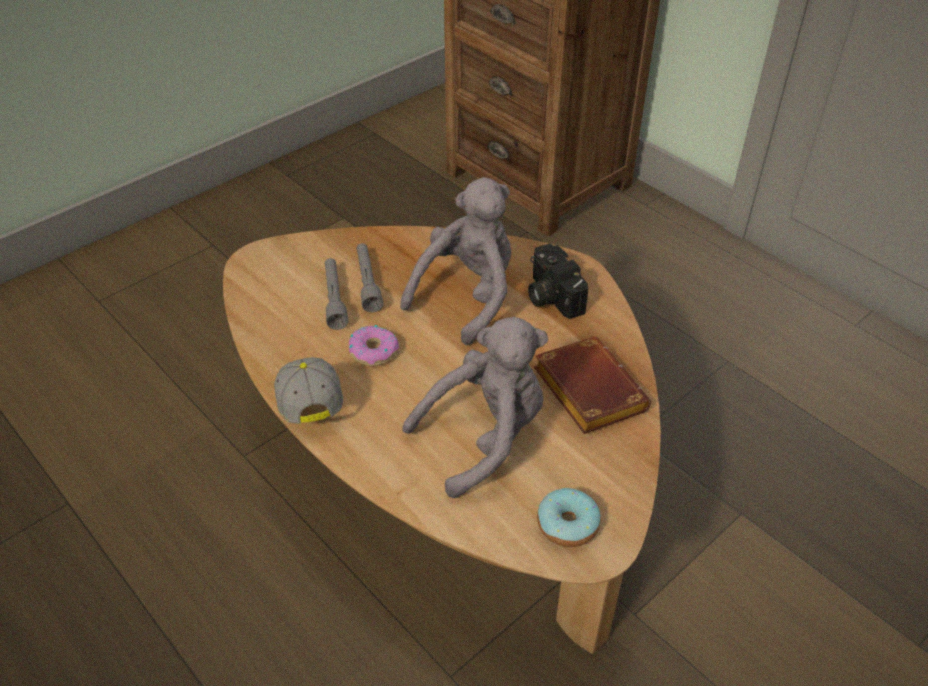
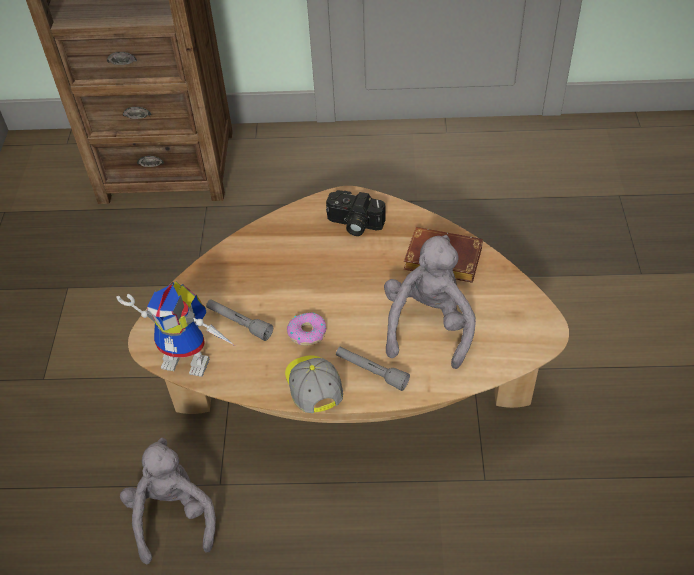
camera: 45 degrees left, 5 degrees up
cap [274,357,343,424] -> cap turned 45 degrees clockwise [285,355,343,413]
grey flashlight [357,243,384,312] -> grey flashlight moved to [336,347,410,391]
grey plush toy [400,177,511,345] -> grey plush toy moved to [120,438,216,564]
donut [537,488,601,547] -> none
none -> toy robot [116,281,235,377]

